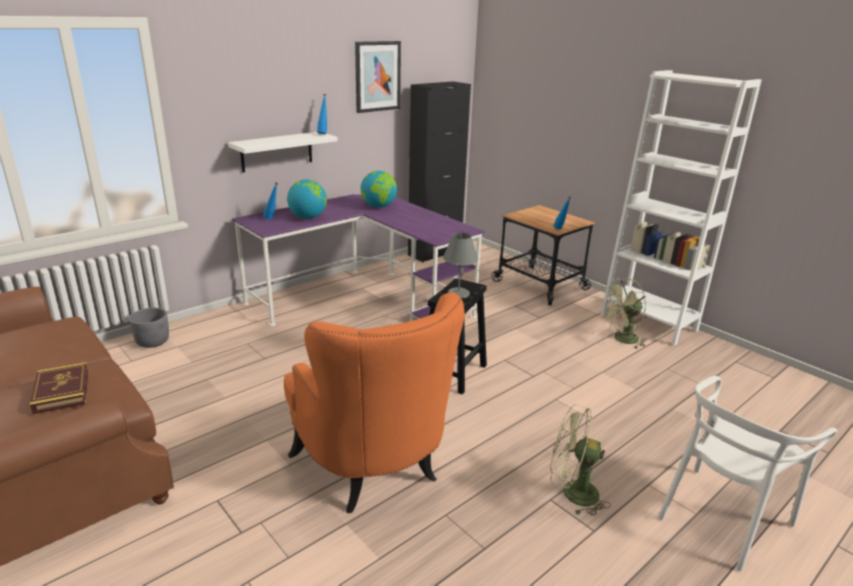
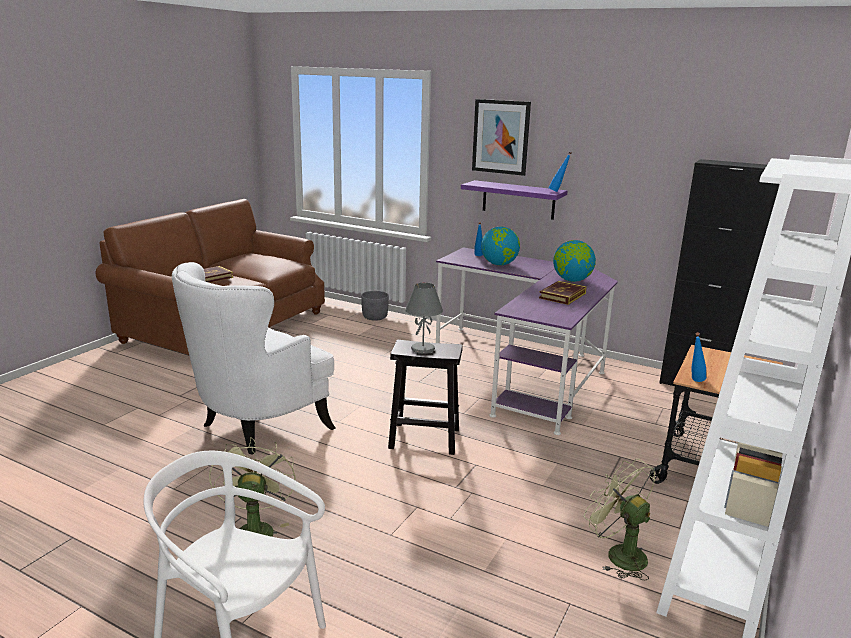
camera: 70 degrees right, 5 degrees down
white shelf [228,132,338,173] -> purple shelf [461,180,567,220]
orange armchair [284,292,465,513] -> white armchair [172,262,335,455]
picture [355,41,401,113] -> picture moved to [472,99,531,176]
none -> book [539,281,587,305]

